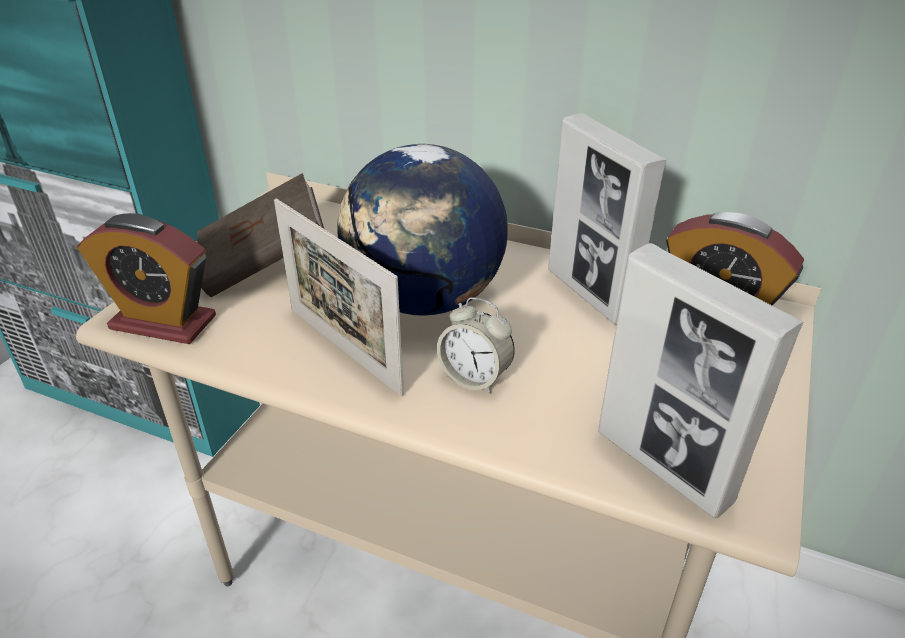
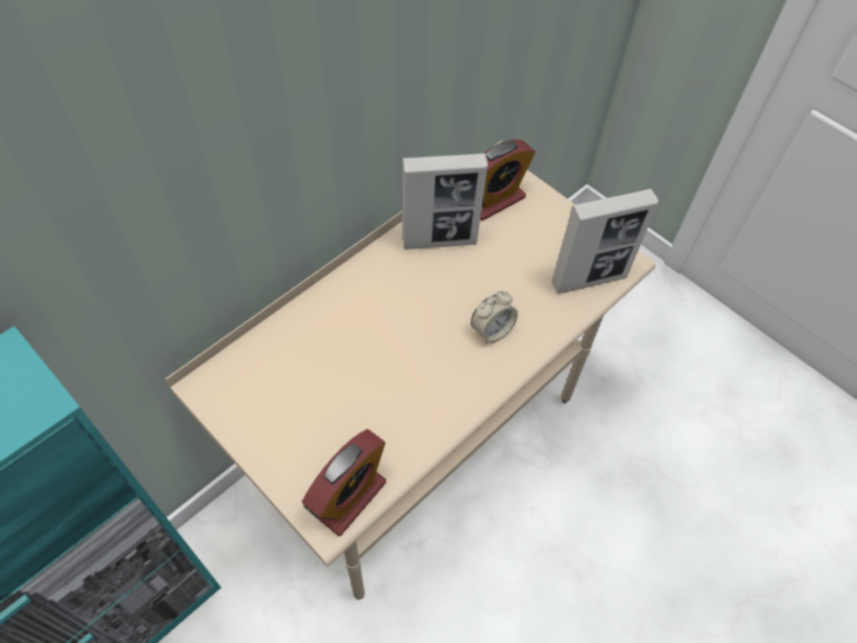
camera: 70 degrees left, 20 degrees up
brown book [197,173,324,297] -> none
picture frame [274,198,404,396] -> none
globe [338,144,508,316] -> none

